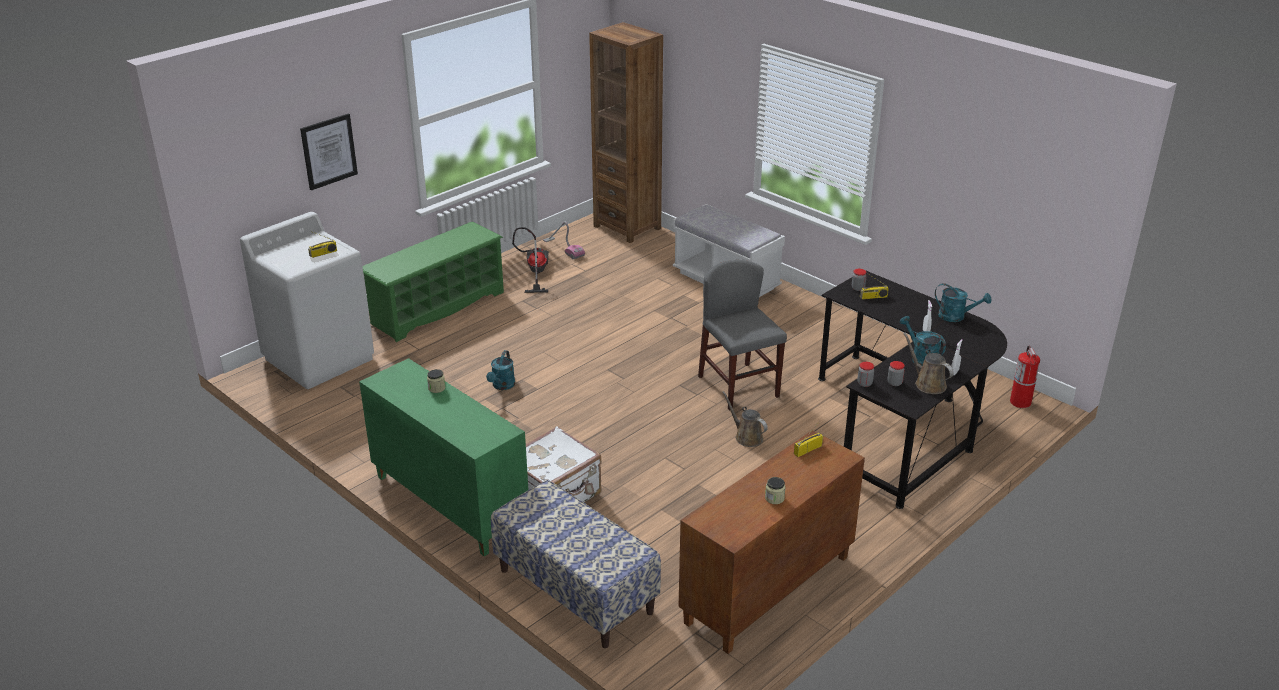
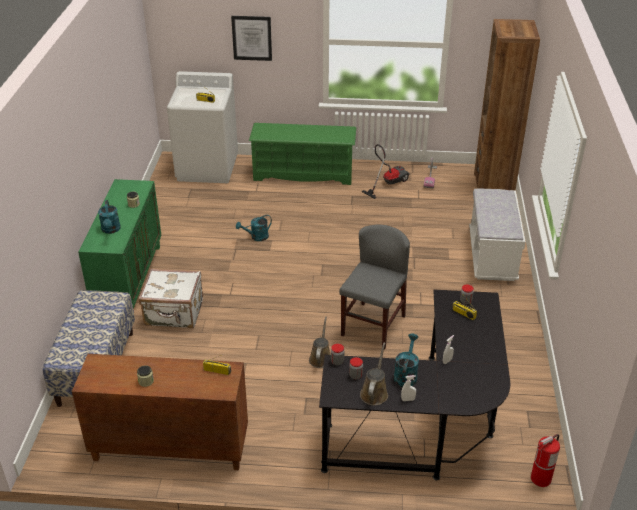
camera: 50 degrees right, 5 degrees up
turquoise watering can [935,283,991,322] -> turquoise watering can moved to [98,200,121,234]

